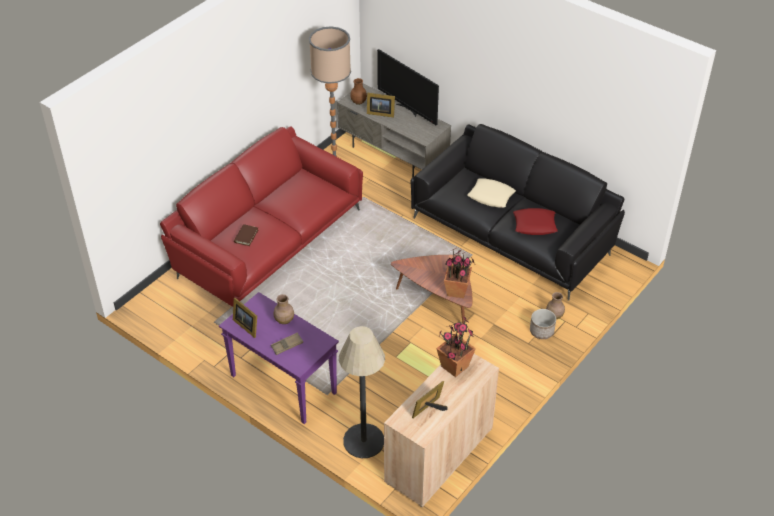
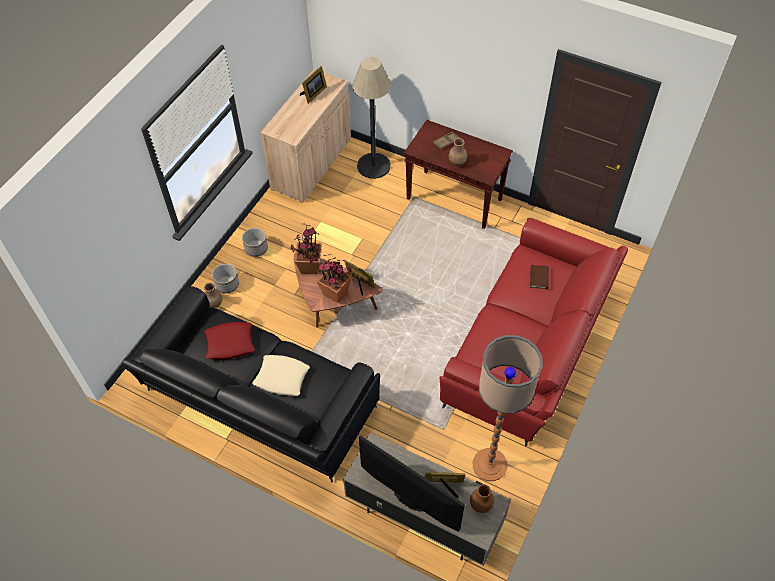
camera: 170 degrees right, 10 degrees up
purple console table [219,292,339,424] -> brown console table [404,120,513,229]
picture frame [233,298,257,338] -> picture frame moved to [344,260,375,296]
potted plant [436,316,476,377] -> potted plant moved to [317,254,352,303]
none -> planter [242,228,268,257]

